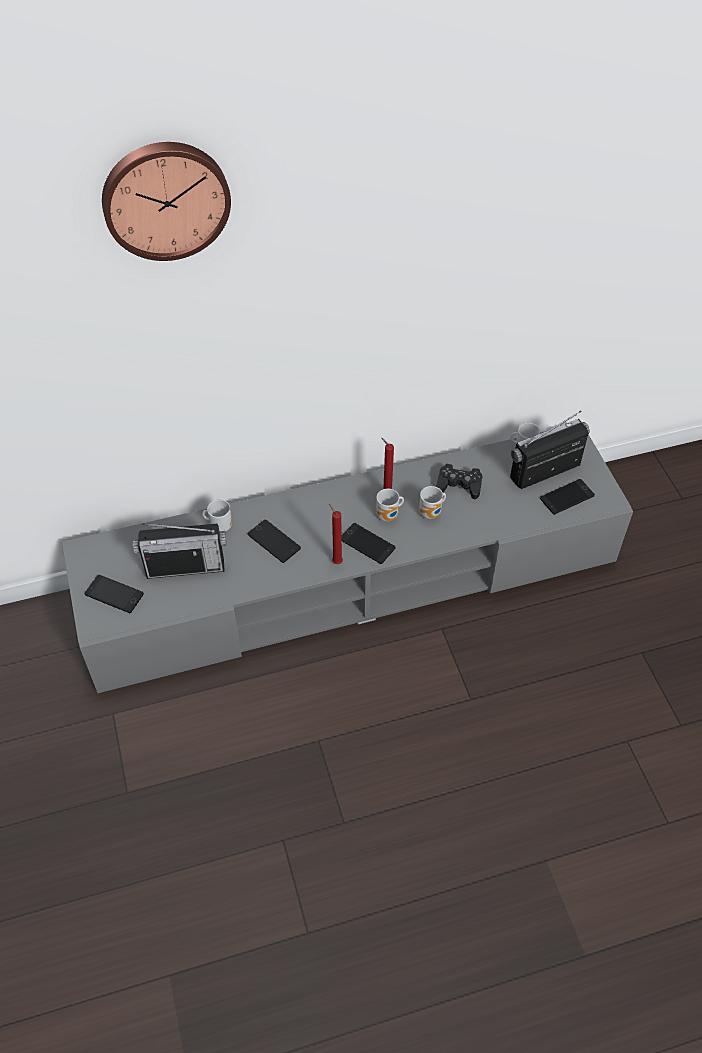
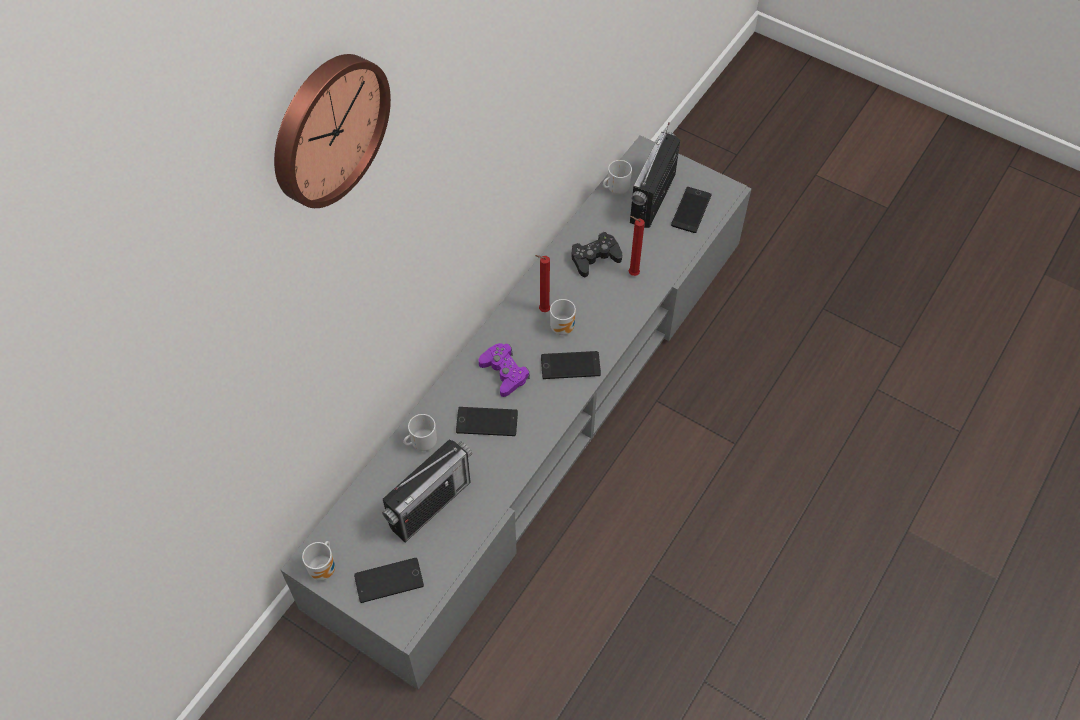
camera: 40 degrees left, 5 degrees up
red candle [329,504,343,564] -> red candle moved to [629,216,645,276]
mug [419,486,446,519] -> mug moved to [302,541,335,581]
none -> purple game controller [479,343,530,397]

